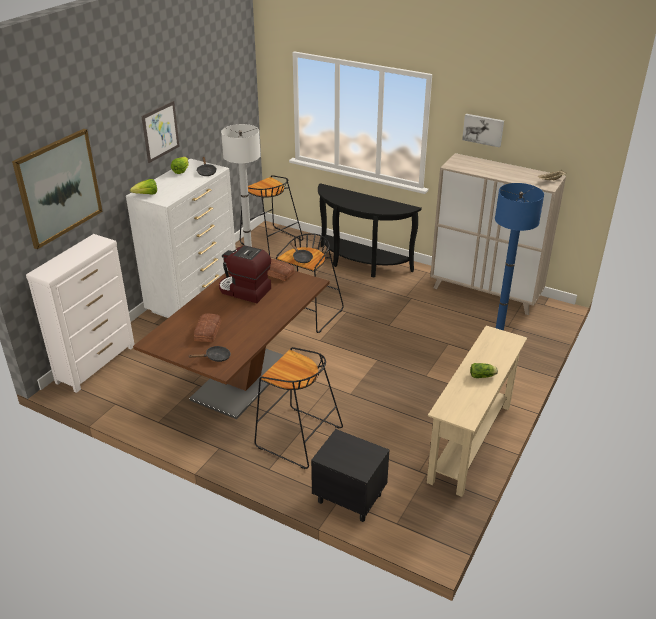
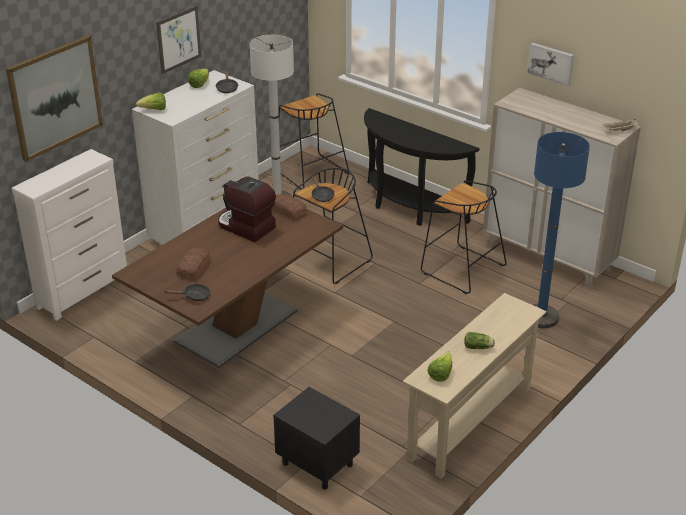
camera: 10 degrees right, 0 degrees up
black stool [254,347,343,469] -> black stool moved to [421,180,507,294]
none -> lettuce [427,351,452,382]

